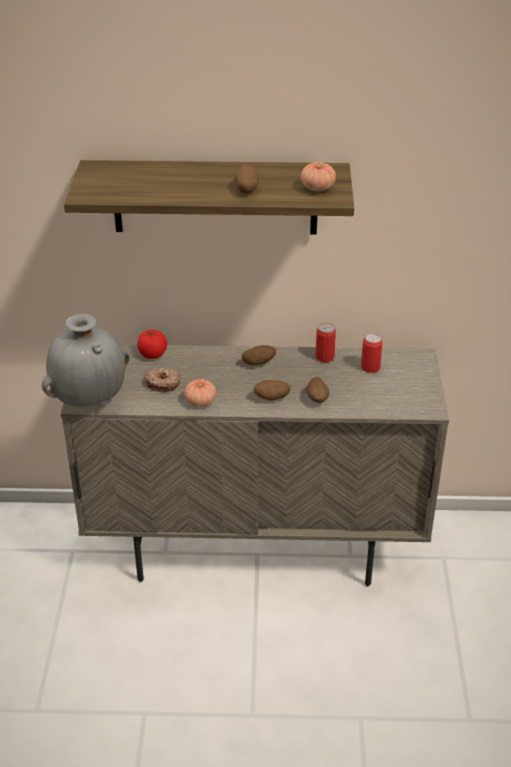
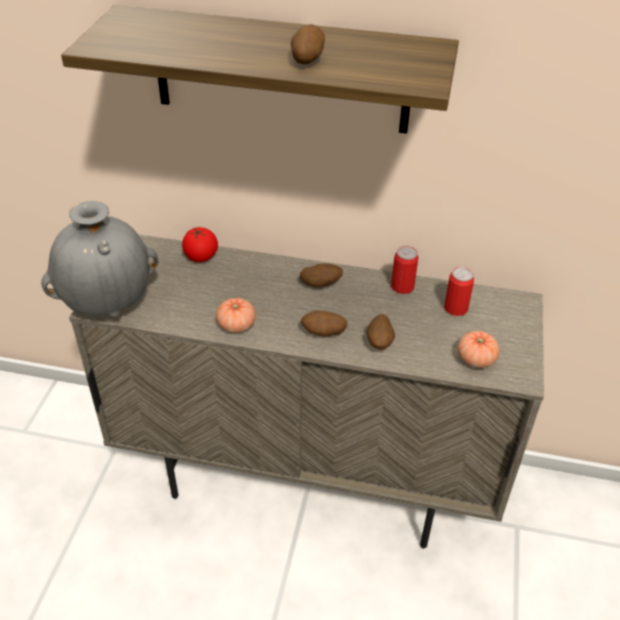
camera: 10 degrees right, 5 degrees up
donut [144,368,181,392] -> none
tomato [301,162,336,191] -> tomato moved to [458,331,500,368]

